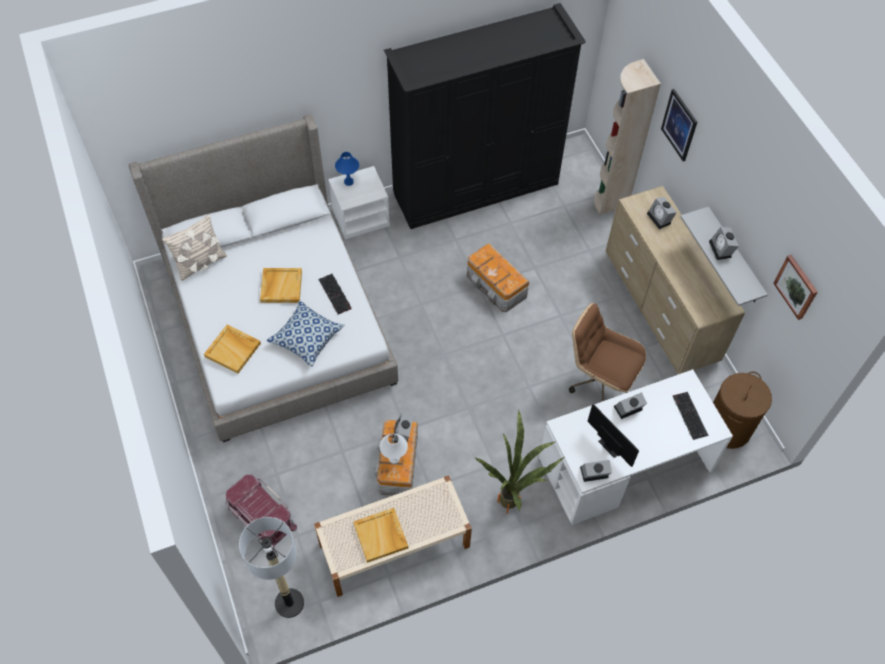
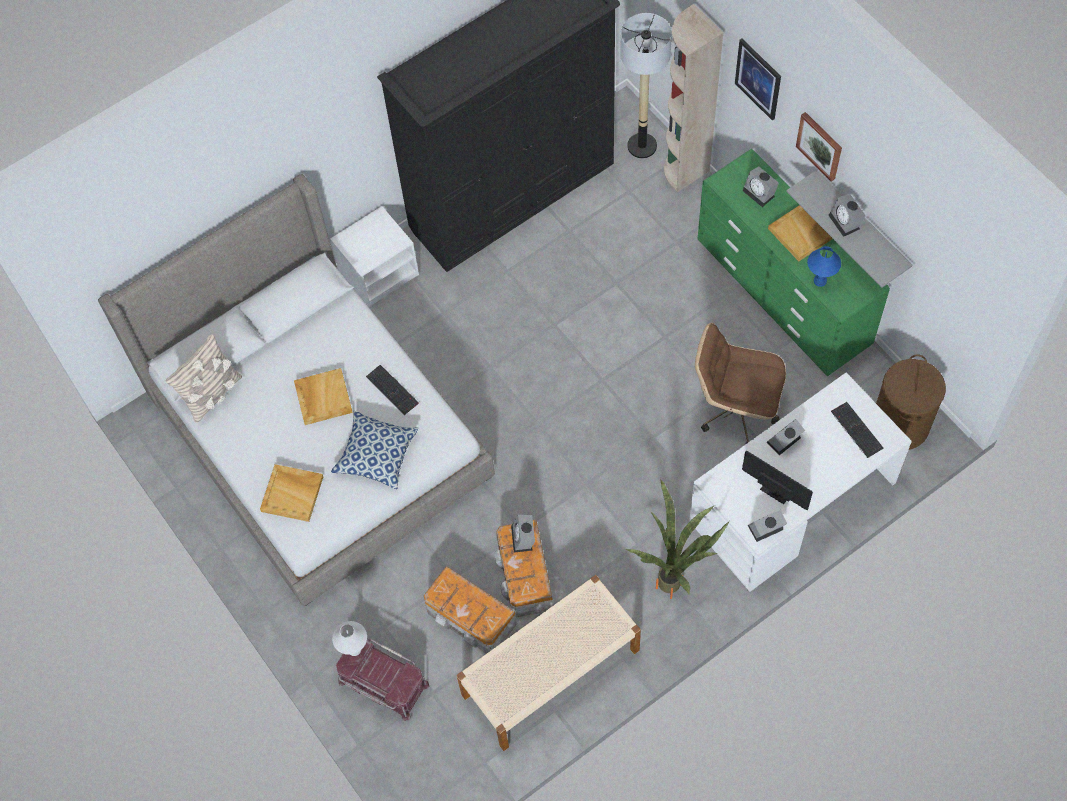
camera: 10 degrees left, 5 degrees up
floor lamp [239,517,304,618] -> floor lamp moved to [620,13,672,158]
blue table lamp [335,152,359,186] -> blue table lamp moved to [807,246,841,287]
beige tray [353,508,408,563] -> beige tray moved to [768,205,833,261]
white table lamp [380,434,408,464] -> white table lamp moved to [332,621,367,656]
storage box [467,243,529,312] -> storage box moved to [424,566,517,654]
beige dresser [606,186,745,374] -> green dresser [697,149,890,376]
picture [773,255,818,320] -> picture moved to [796,112,842,182]

